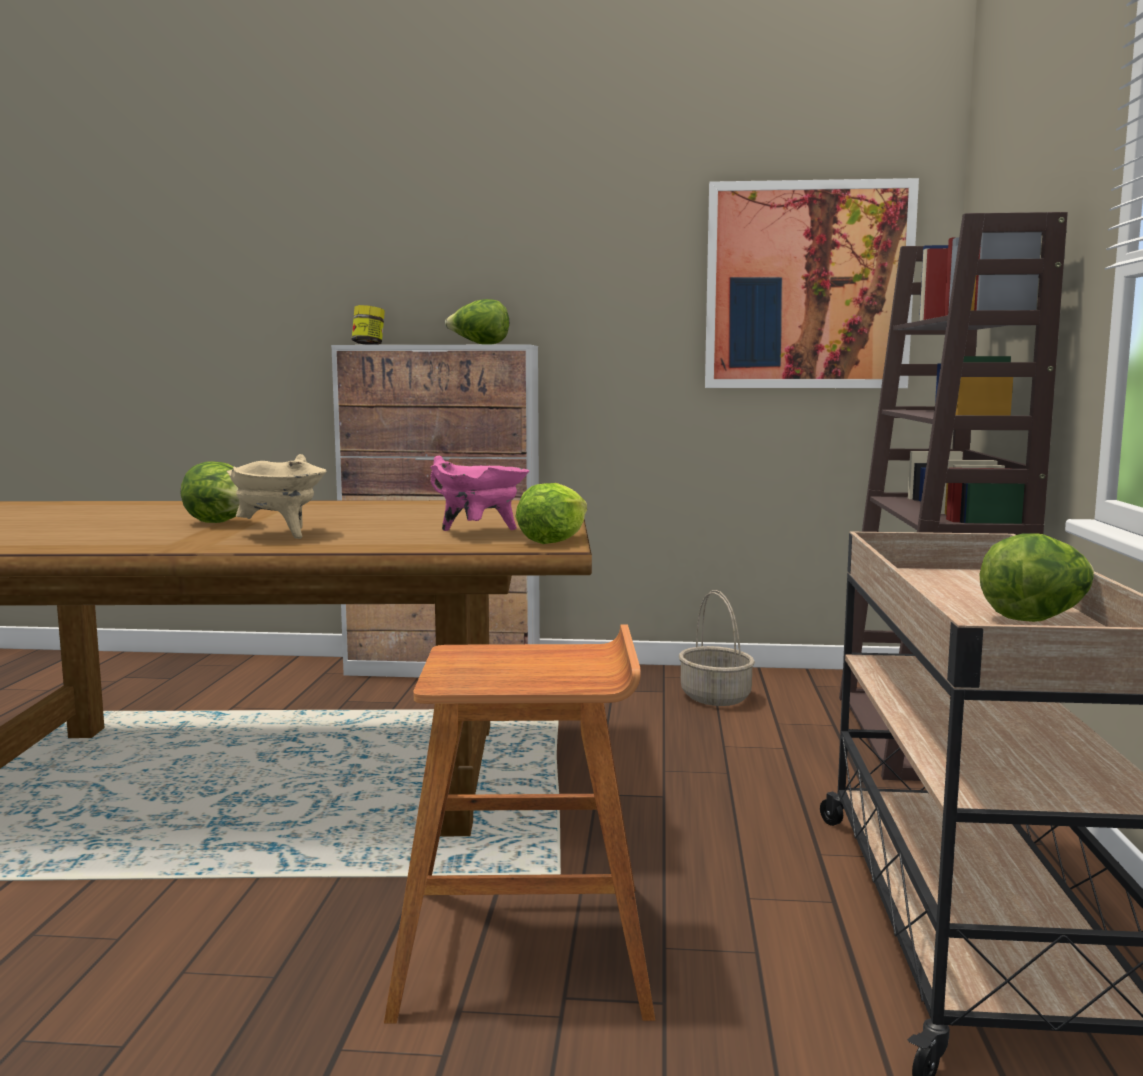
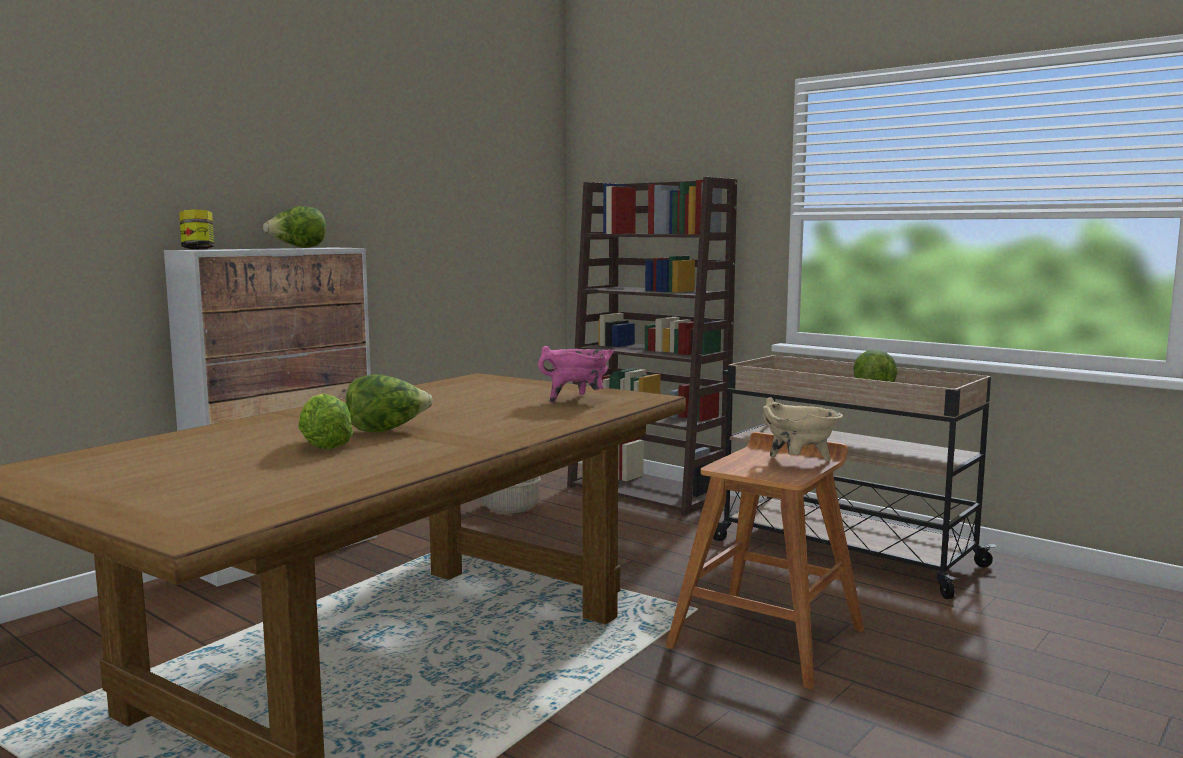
camera: 55 degrees left, 0 degrees up
beige cooking pot [226,454,326,539] -> beige cooking pot moved to [762,397,843,461]
lettuce [515,483,587,544] -> lettuce moved to [298,393,353,449]
picture [705,178,919,388] -> none

